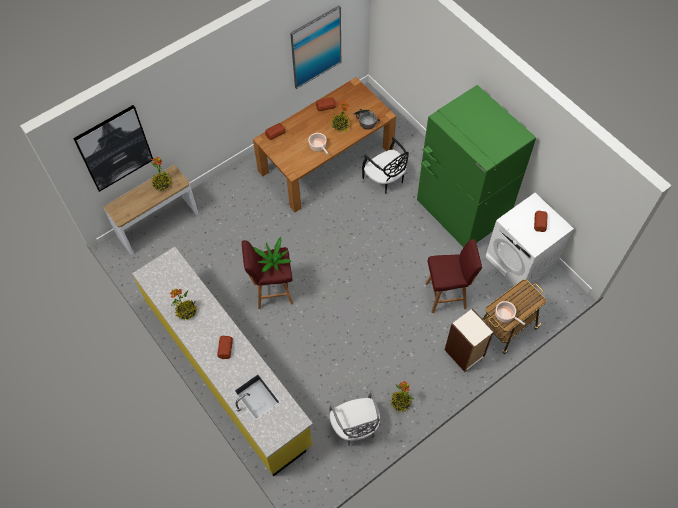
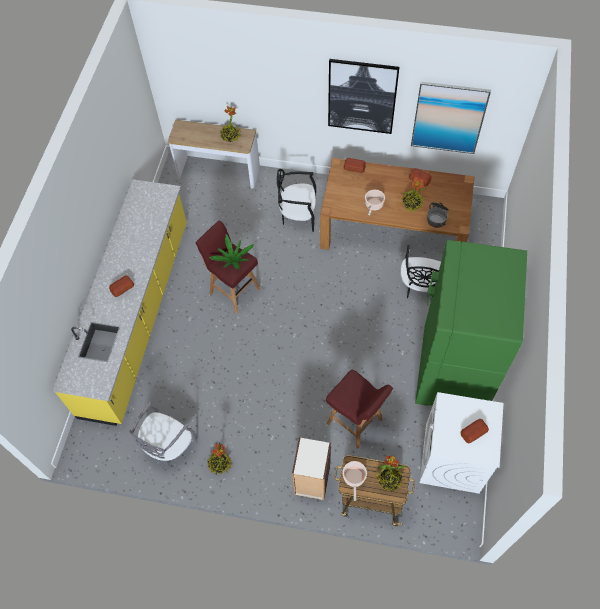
camera: 50 degrees right, 0 degrees up
picture [73,105,153,192] -> picture moved to [328,59,399,134]
potted plant [170,289,197,320] -> potted plant moved to [376,455,406,491]
none -> black chair [277,169,316,232]

